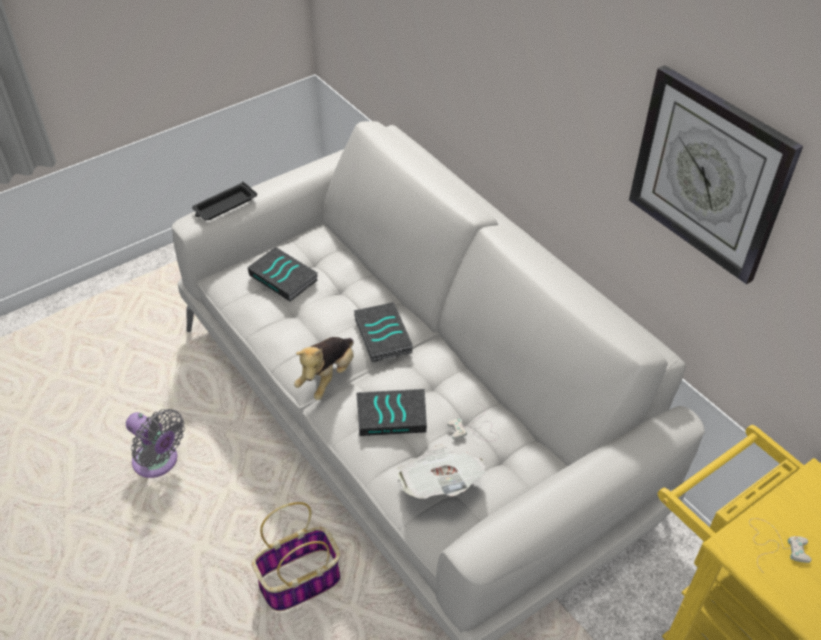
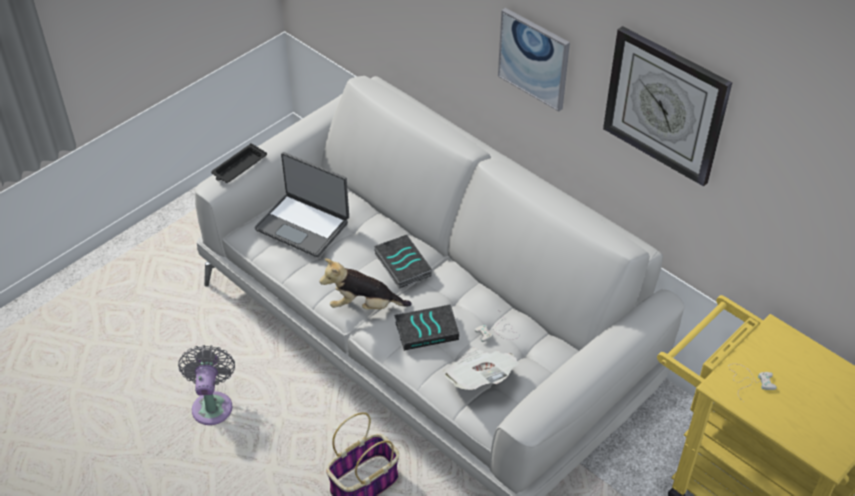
camera: 10 degrees left, 0 degrees up
grey fan [126,409,185,478] -> grey fan turned 120 degrees counterclockwise [178,345,235,425]
book [248,247,318,302] -> laptop [254,152,349,257]
plush toy [294,337,354,400] -> plush toy turned 75 degrees clockwise [319,258,412,310]
none -> picture [498,8,570,111]

